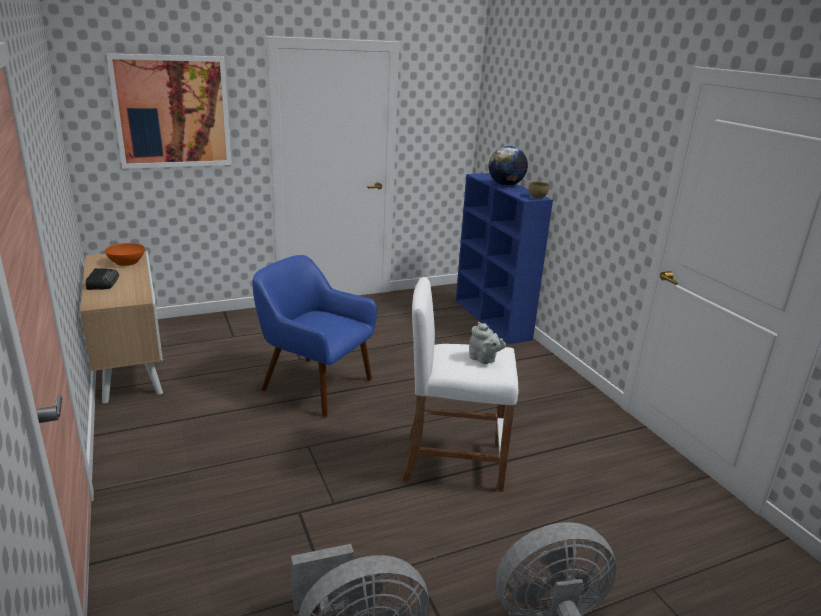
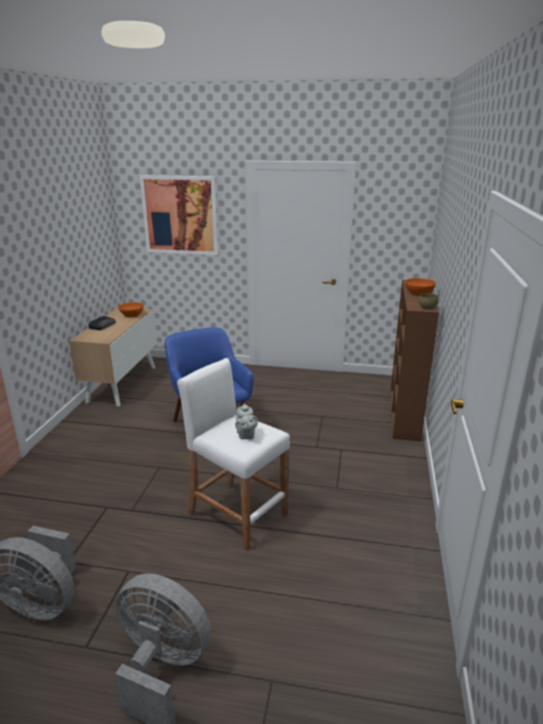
camera: 35 degrees right, 0 degrees up
blue bookcase [456,173,553,344] -> brown bookcase [391,280,439,441]
globe [488,146,528,186] -> orange bowl [405,278,436,296]

